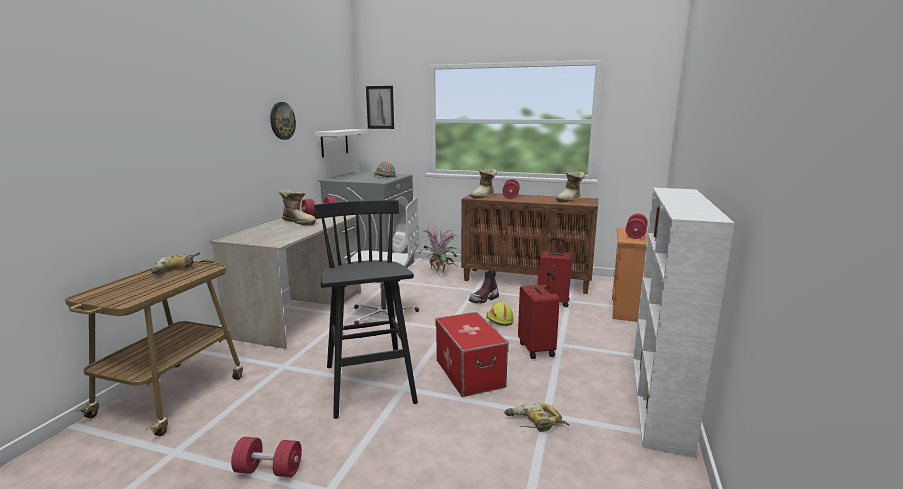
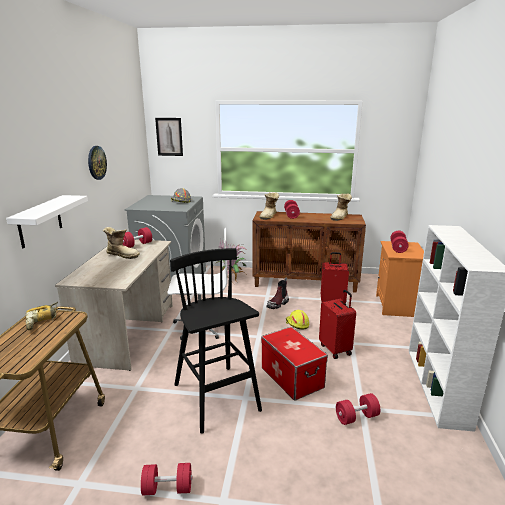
camera: 10 degrees left, 5 degrees up
white shelf [315,129,368,157] -> white shelf moved to [6,195,88,248]
power drill [504,403,569,432] -> red dumbbell [336,393,380,425]

